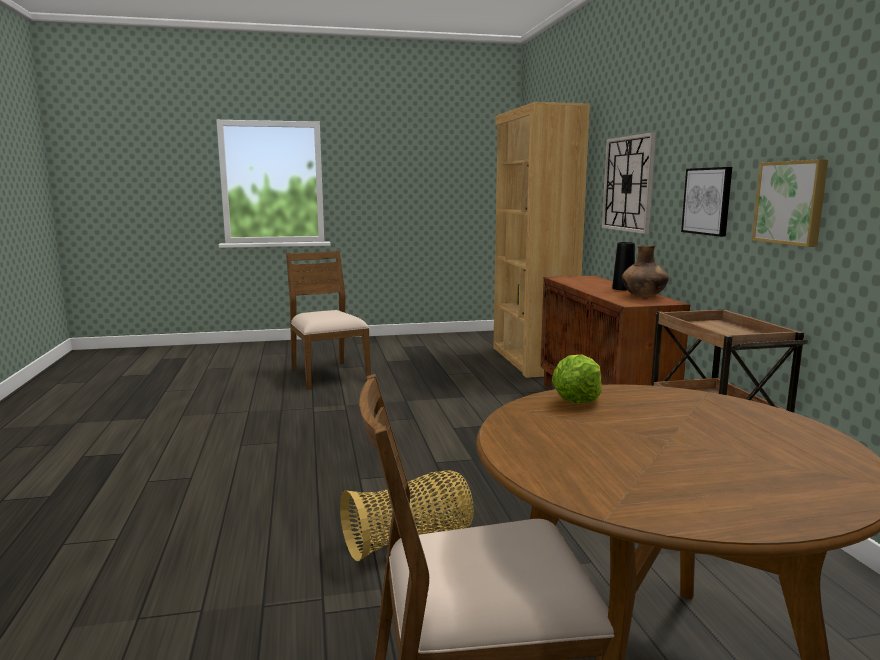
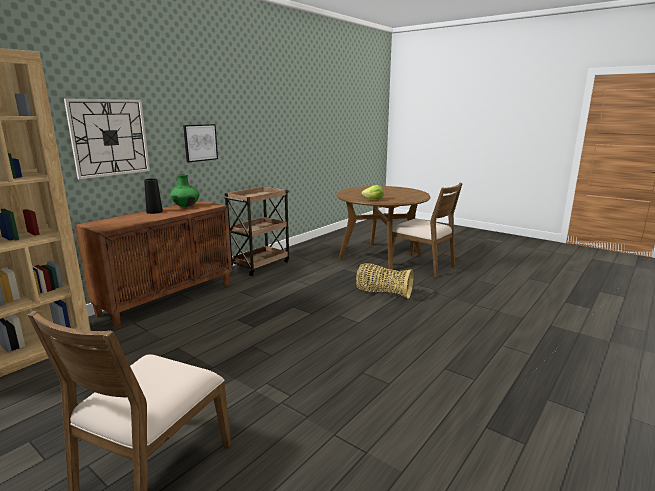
camera: 130 degrees left, 5 degrees up
brown vase [622,245,669,297] -> green vase [170,174,200,207]
picture [752,159,828,247] -> none

